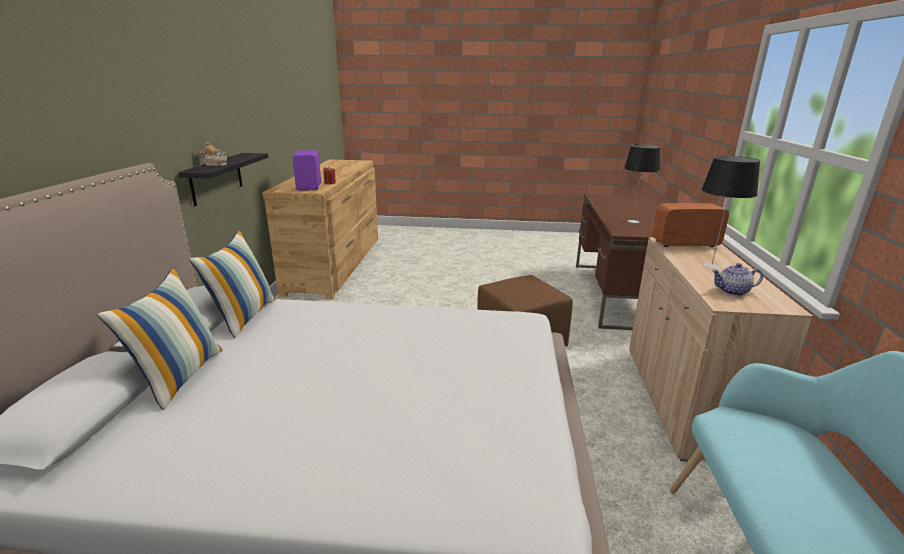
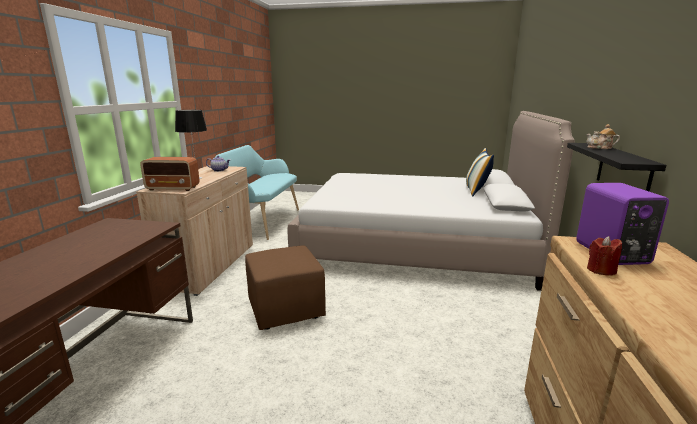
camera: 175 degrees left, 5 degrees down
pillow [189,230,276,338] -> none
table lamp [624,144,660,223] -> none

